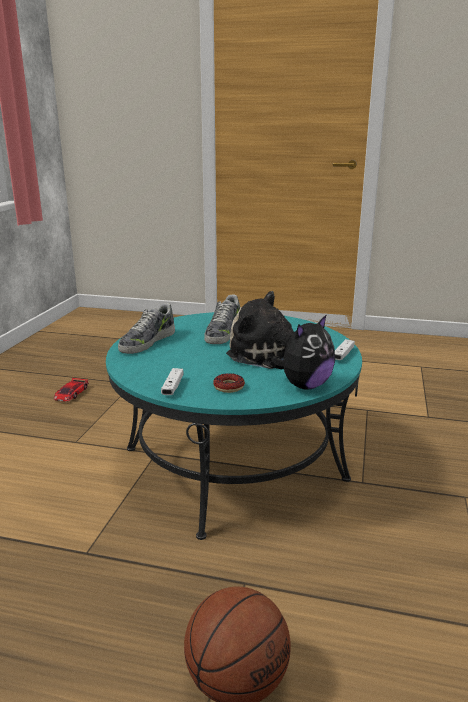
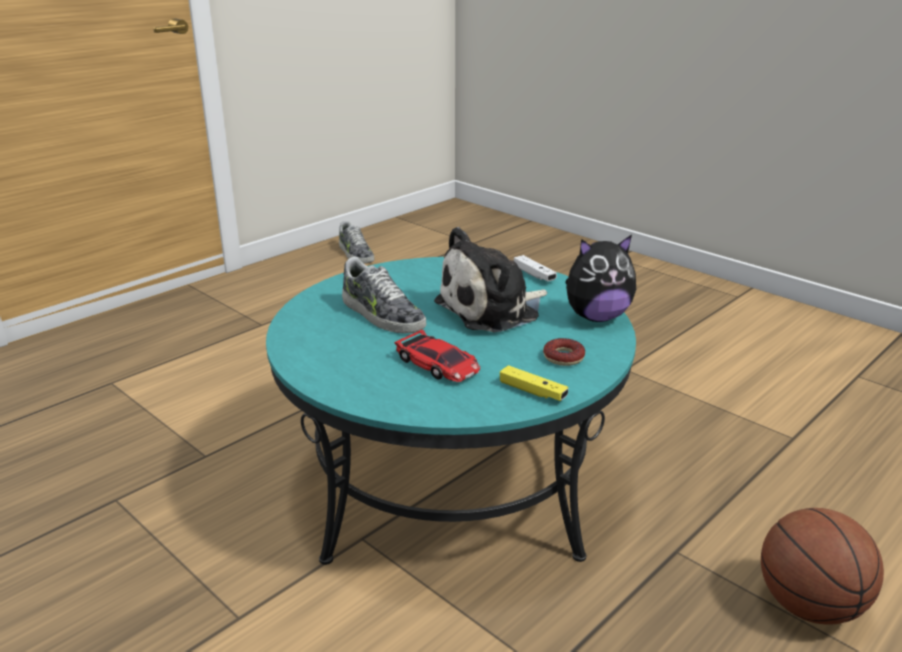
camera: 60 degrees left, 5 degrees up
toy car [54,378,89,402] -> toy car moved to [394,330,480,382]
shoe [118,303,175,354] -> shoe moved to [339,220,374,264]
white game controller [161,368,183,395] -> yellow game controller [500,365,568,401]
plush toy [270,314,335,390] -> plush toy turned 90 degrees clockwise [565,235,636,322]

